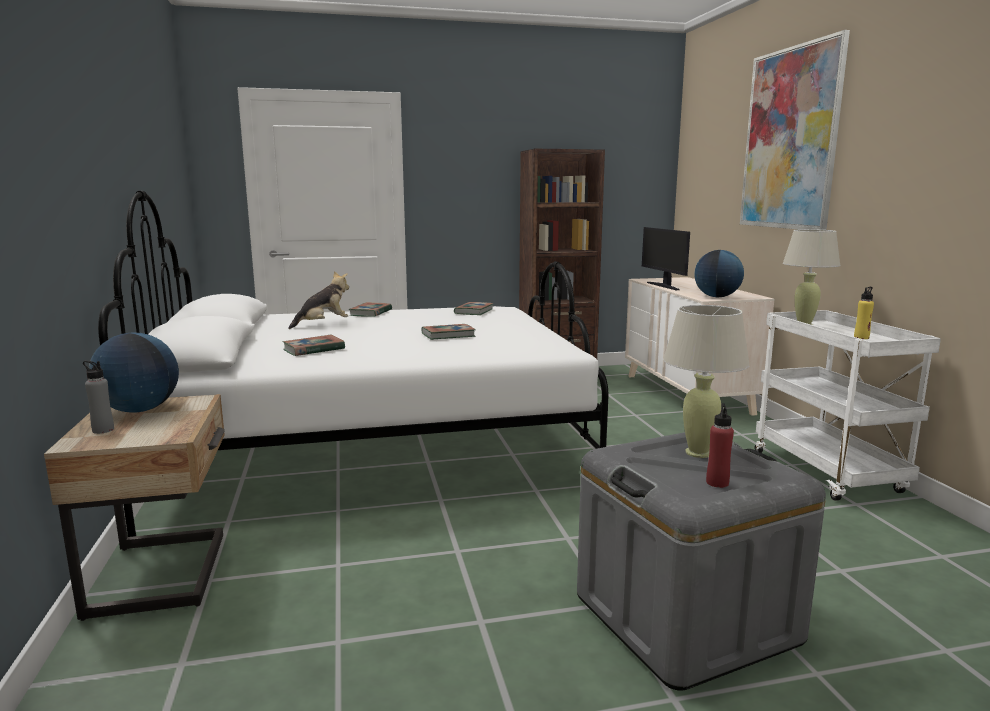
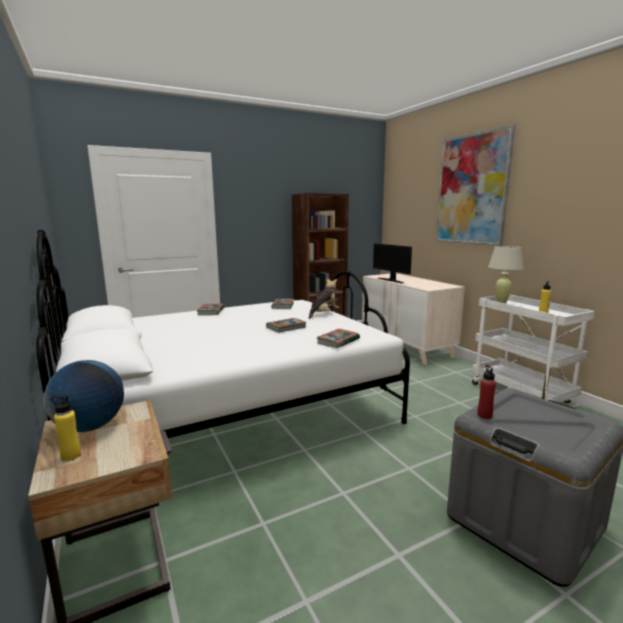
camera: 15 degrees left, 0 degrees up
grey bottle [83,361,114,434] -> yellow bottle [51,396,81,461]
book [283,335,345,356] -> book moved to [316,329,360,348]
plush toy [288,271,349,329] -> plush toy moved to [309,278,339,319]
beige table lamp [663,305,750,458] -> none
globe [694,250,744,297] -> none
red bottle [706,403,734,488] -> red bottle moved to [477,365,496,419]

